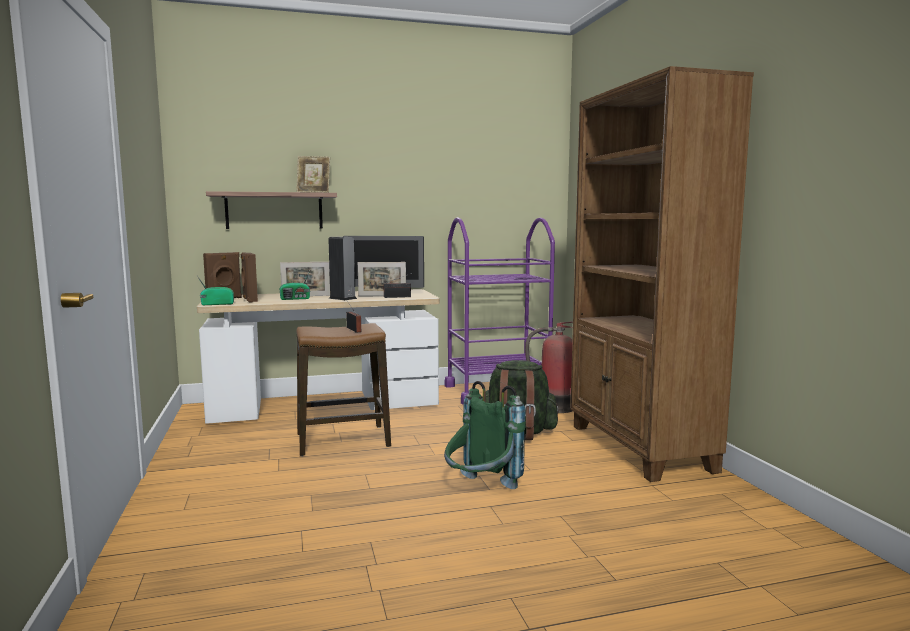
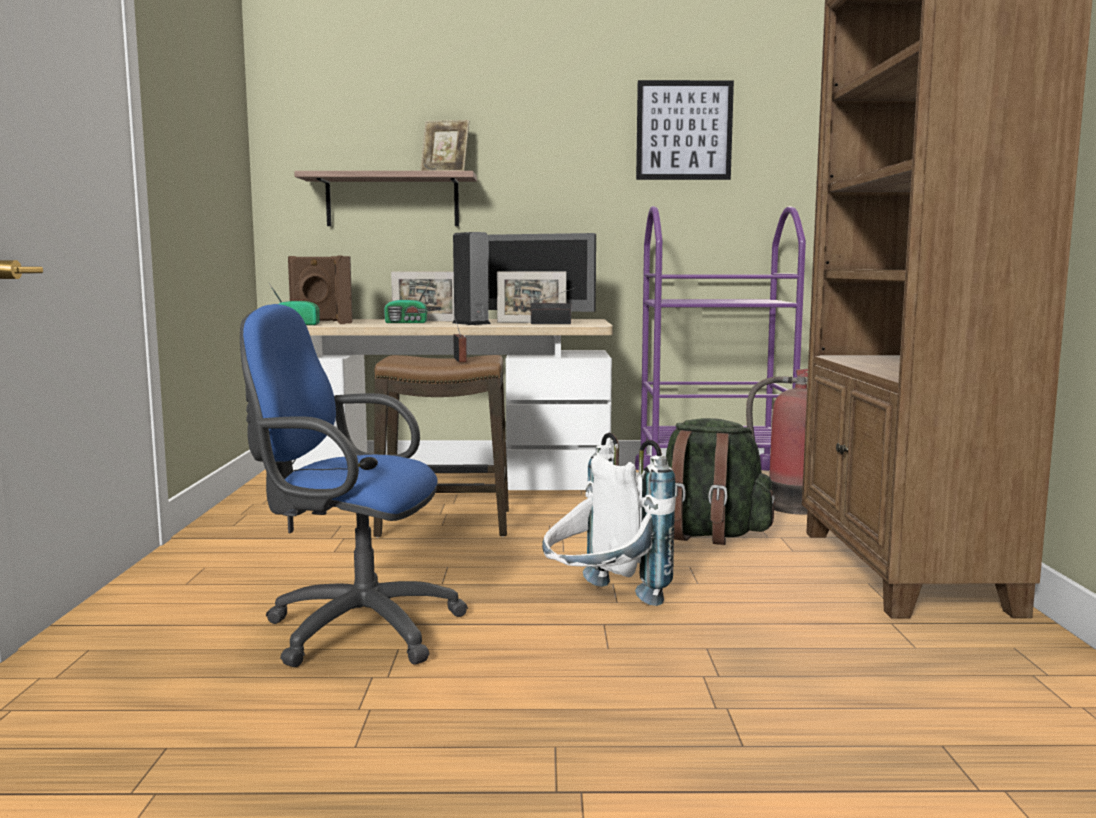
camera: 15 degrees right, 0 degrees up
green backpack [444,381,526,489] -> white backpack [542,433,676,606]
none -> blue office chair [240,304,468,667]
none -> picture [636,80,734,180]

